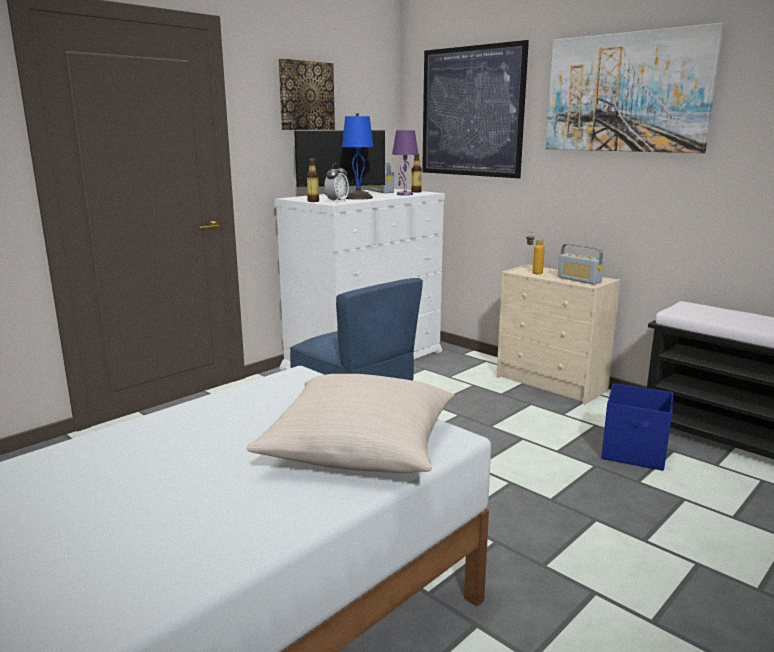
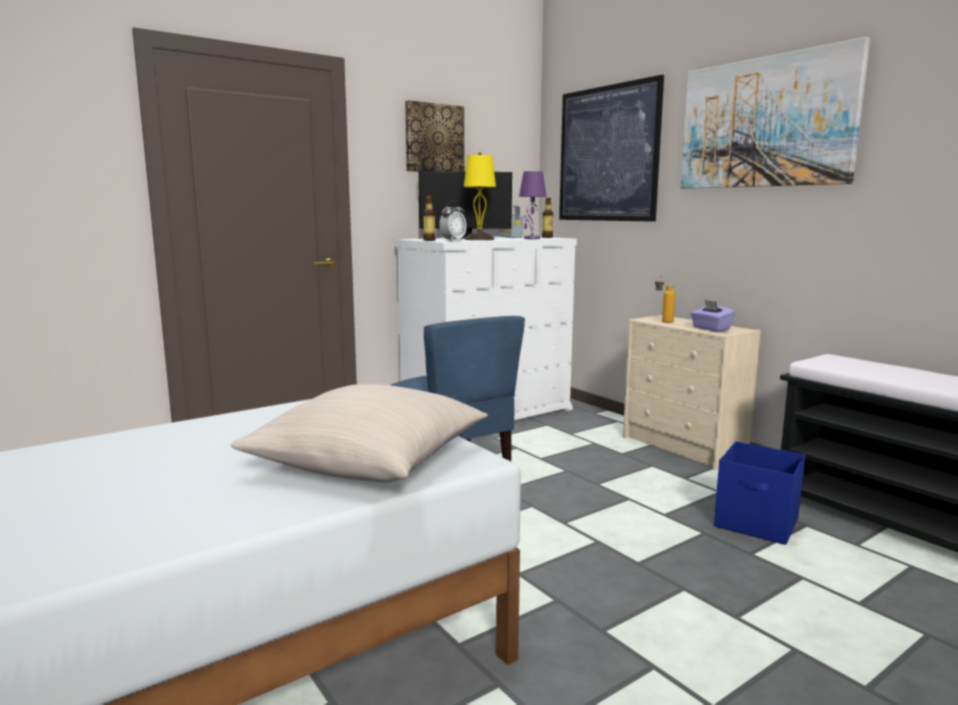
camera: 10 degrees right, 5 degrees down
blue table lamp [342,113,373,200] -> yellow table lamp [464,152,496,240]
radio [558,244,604,285] -> purple tissue box [691,299,735,331]

